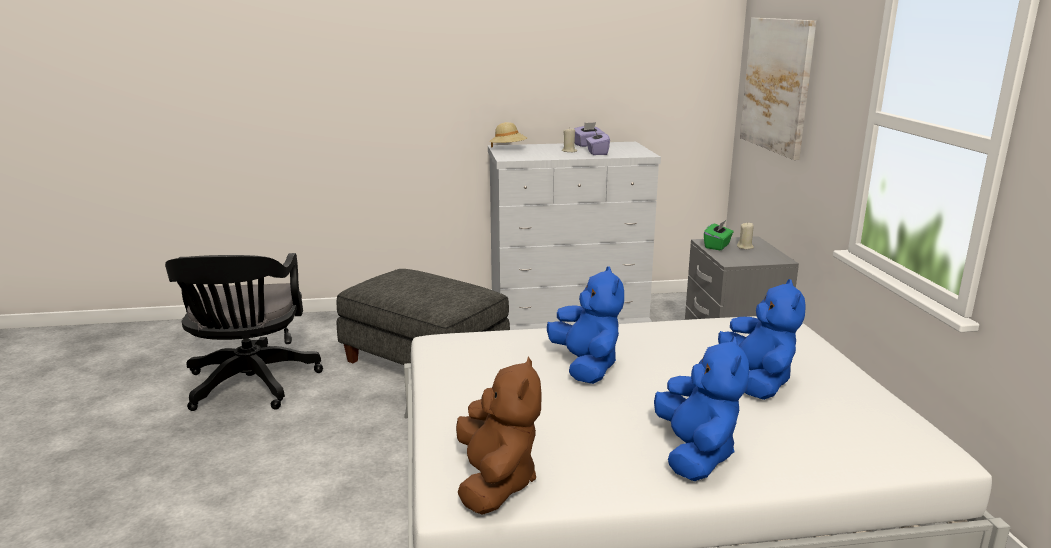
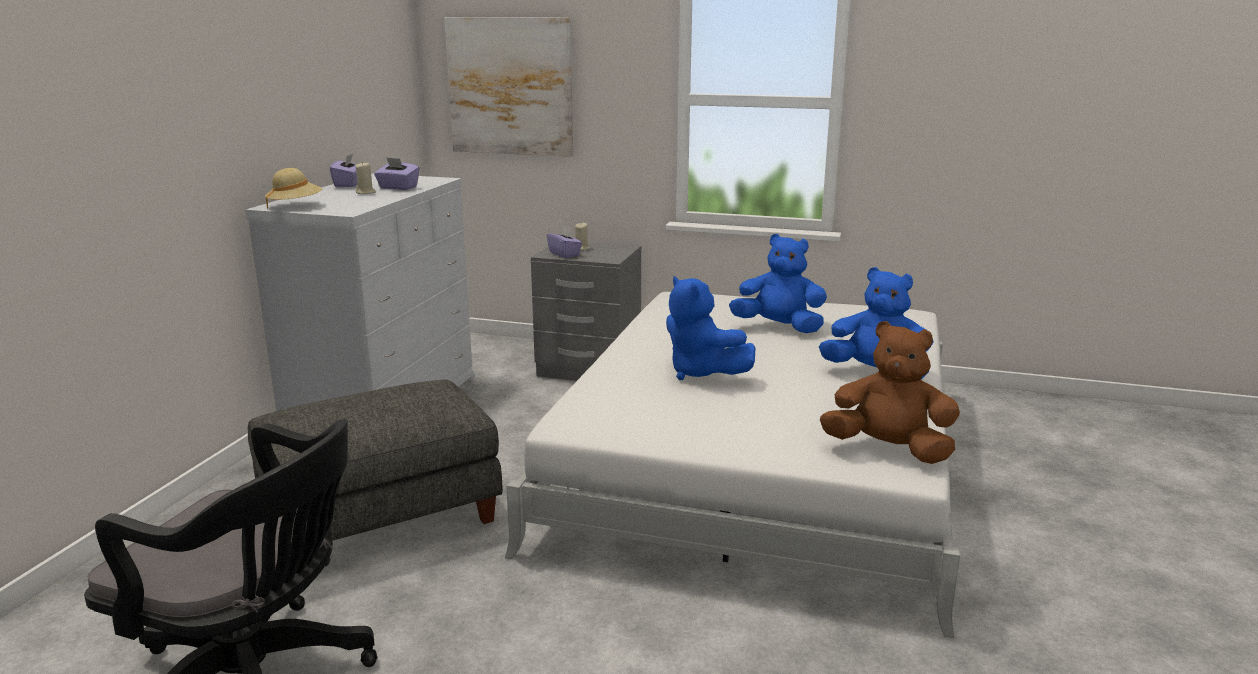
camera: 65 degrees left, 0 degrees up
blue plush toy [547,266,624,384] -> blue plush toy turned 135 degrees counterclockwise [666,276,755,380]
green tissue box [704,220,734,251] -> purple tissue box [547,226,582,258]

